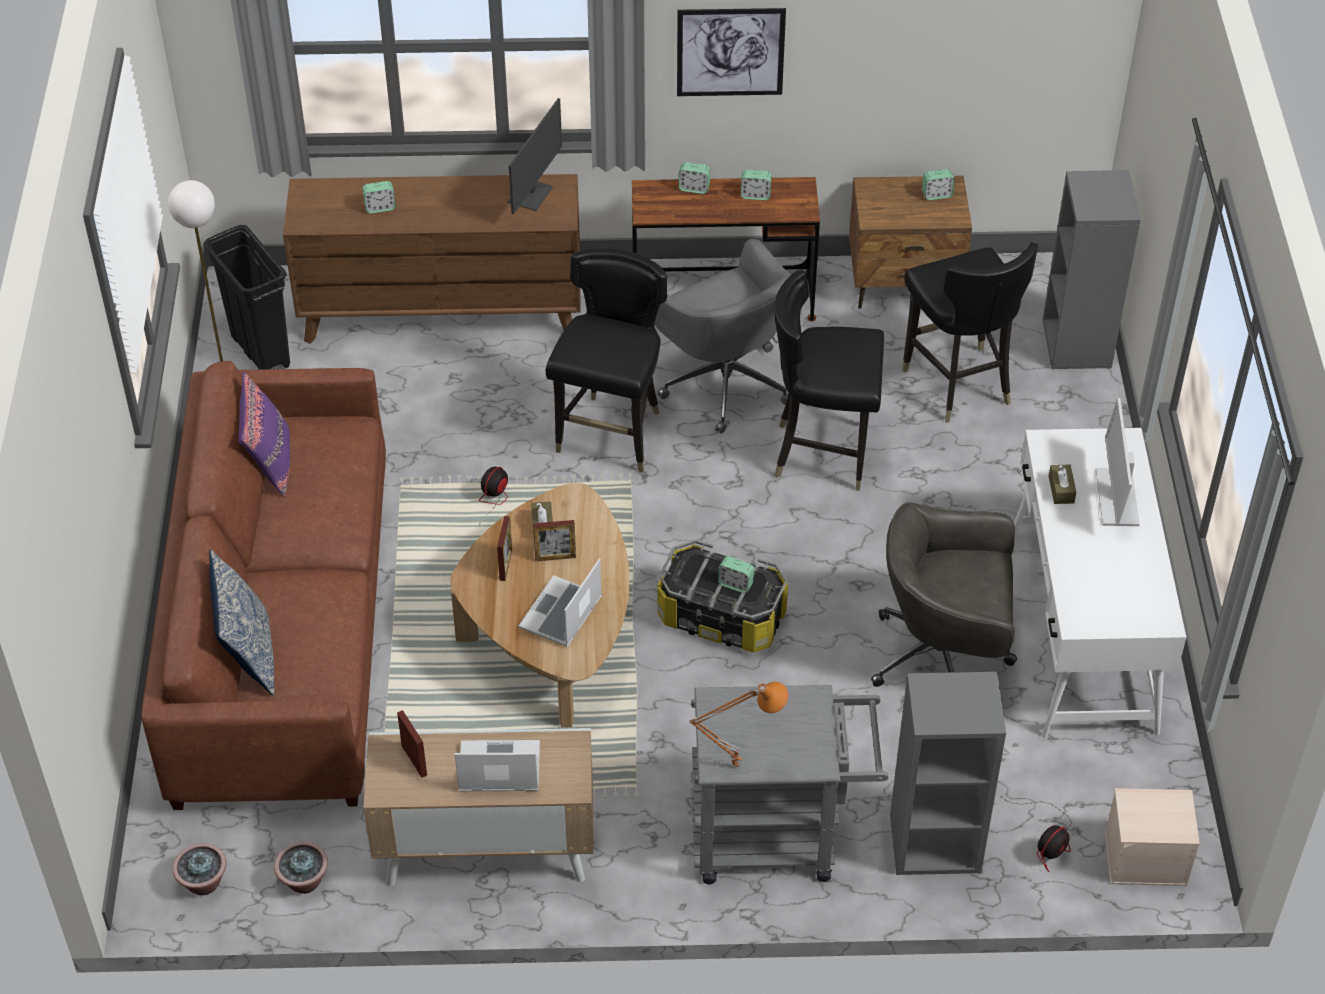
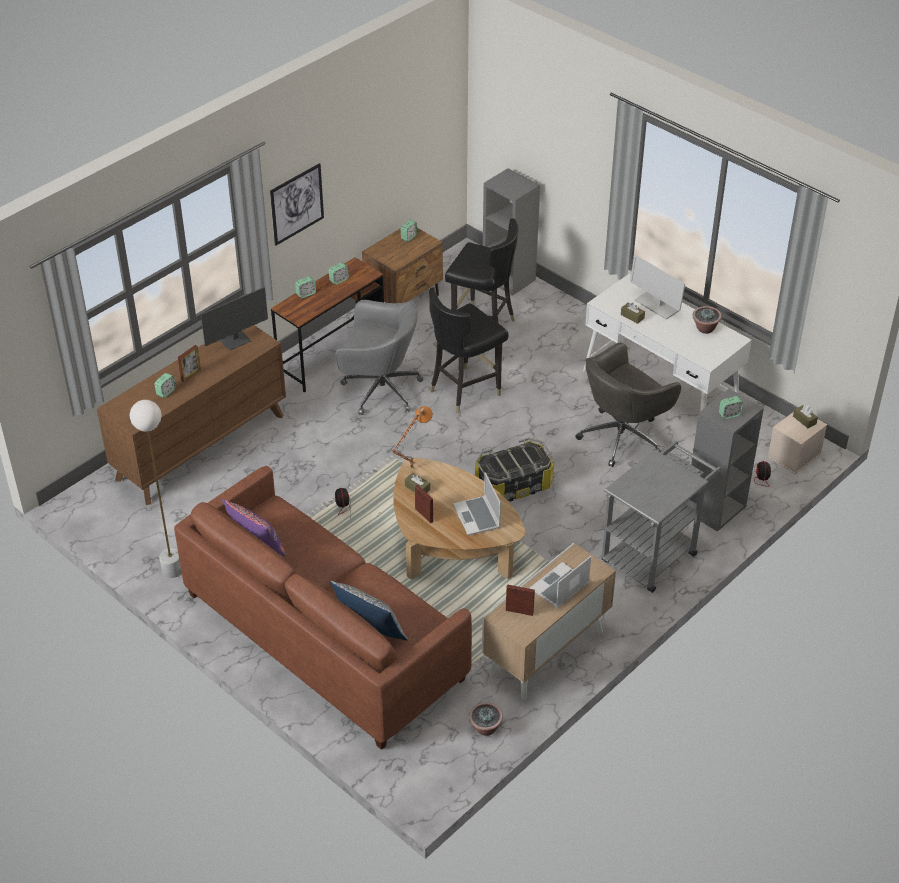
camera: 45 degrees left, 5 degrees down
potted plant [172,843,226,895] -> potted plant moved to [693,306,722,334]
black trash can [204,225,290,370] -> none
monitor [507,98,562,214] -> monitor turned 75 degrees clockwise [201,287,268,351]
picture frame [533,520,576,561] -> picture frame moved to [178,345,201,382]
black chair [545,248,667,473] -> none
orange table lamp [689,682,789,767] -> orange table lamp moved to [392,406,433,470]
alarm clock [718,556,754,593] -> alarm clock moved to [719,396,743,420]
none -> brown tissue box [793,405,818,428]

